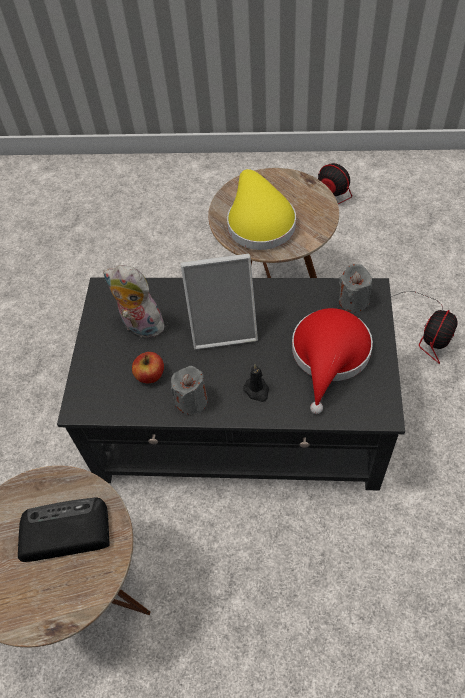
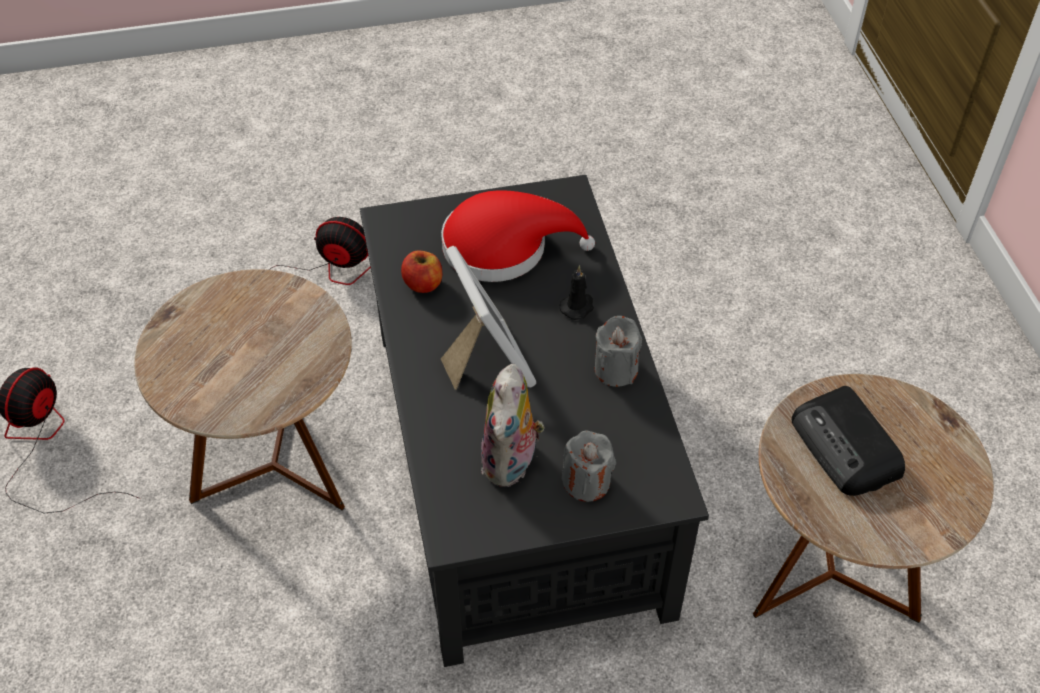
camera: 110 degrees left, 5 degrees down
apple [132,352,164,383] -> apple moved to [401,251,442,293]
yellow hat [227,169,296,250] -> none
grey candle [339,264,372,312] -> grey candle moved to [562,430,616,502]

